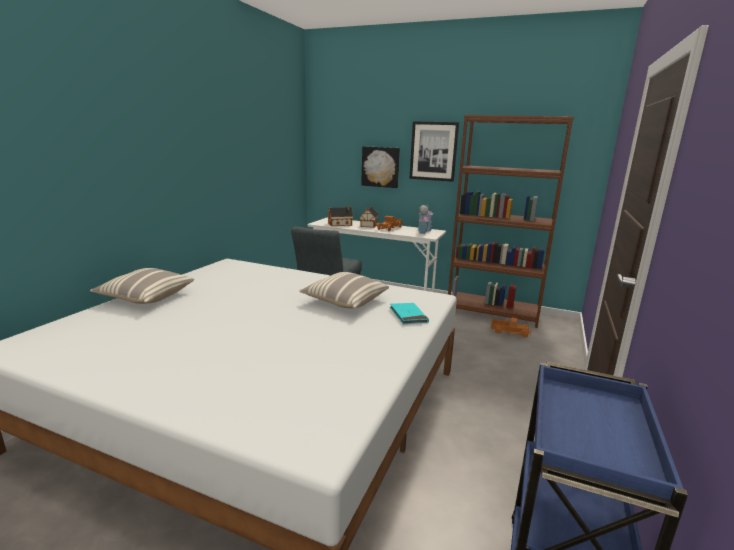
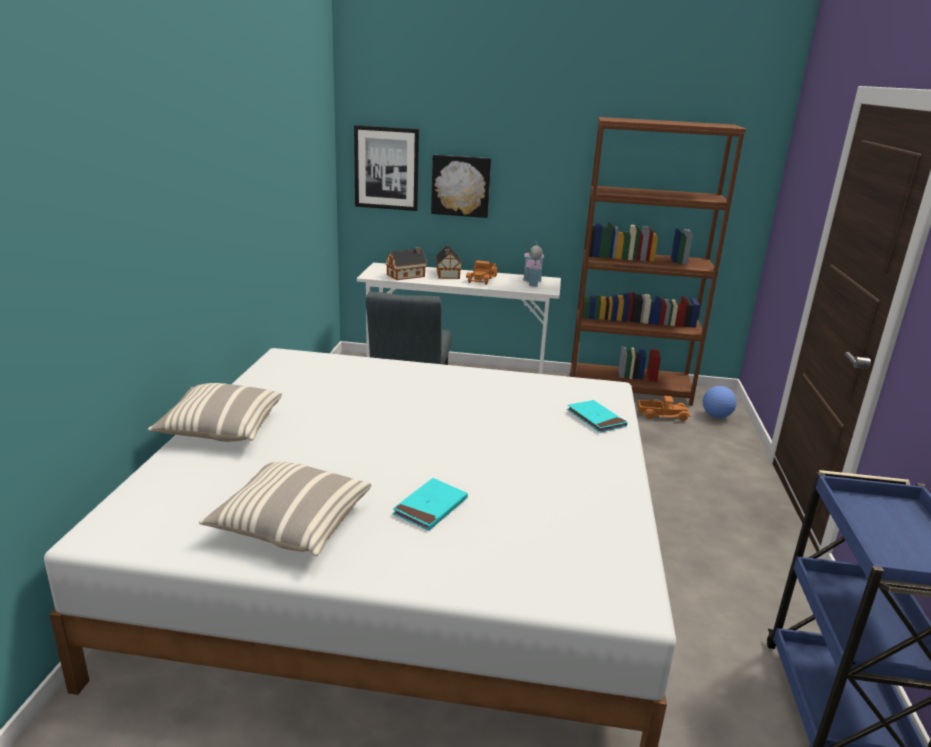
camera: 15 degrees left, 5 degrees up
pillow [299,272,389,308] -> pillow moved to [199,462,371,556]
picture [409,121,459,182] -> picture moved to [354,125,419,211]
none -> turquoise book [393,478,468,531]
none -> football [703,386,737,418]

